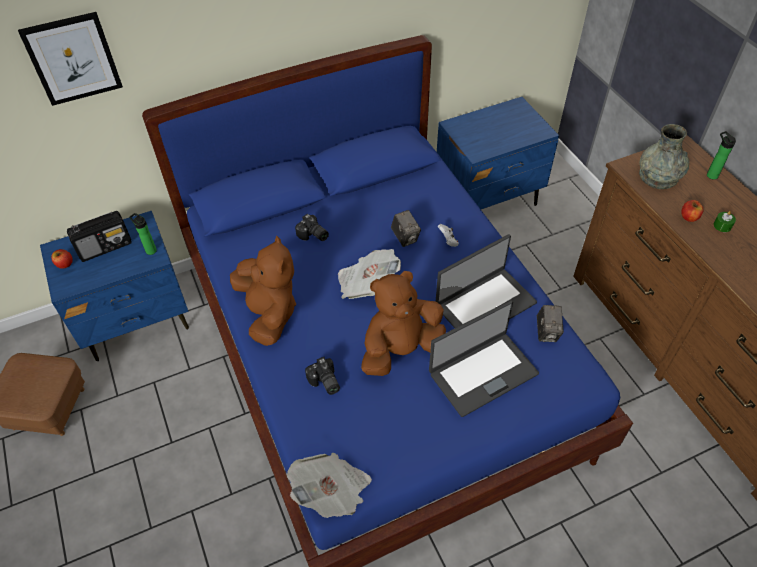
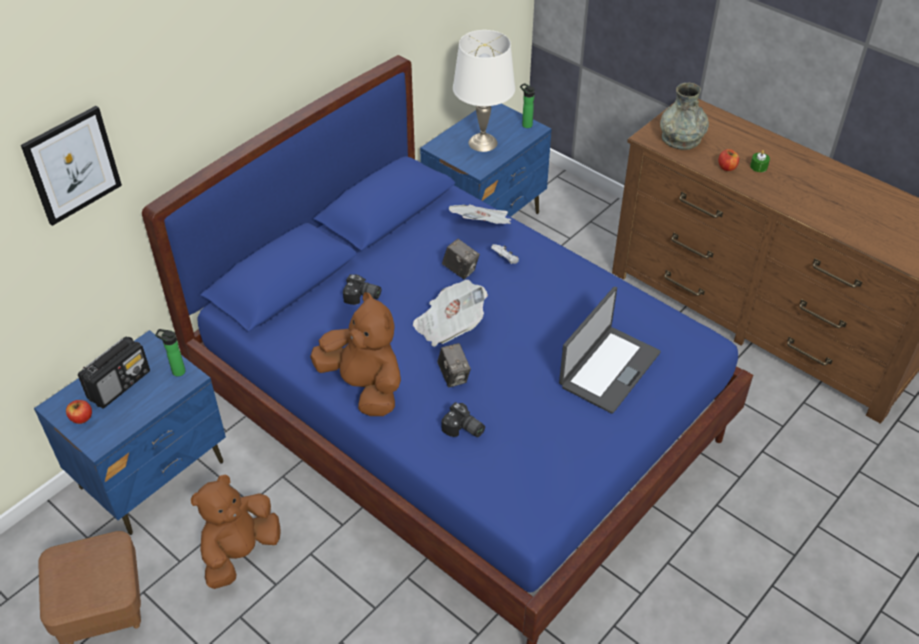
camera: 25 degrees left, 5 degrees down
newspaper [287,453,372,518] -> newspaper moved to [449,204,511,224]
brown plush toy [361,271,446,376] -> brown plush toy moved to [191,475,281,589]
laptop [436,234,537,328] -> none
camera [537,305,564,342] -> camera moved to [437,343,471,387]
bottle [707,131,736,180] -> bottle moved to [520,83,535,128]
none -> white table lamp [453,30,515,152]

